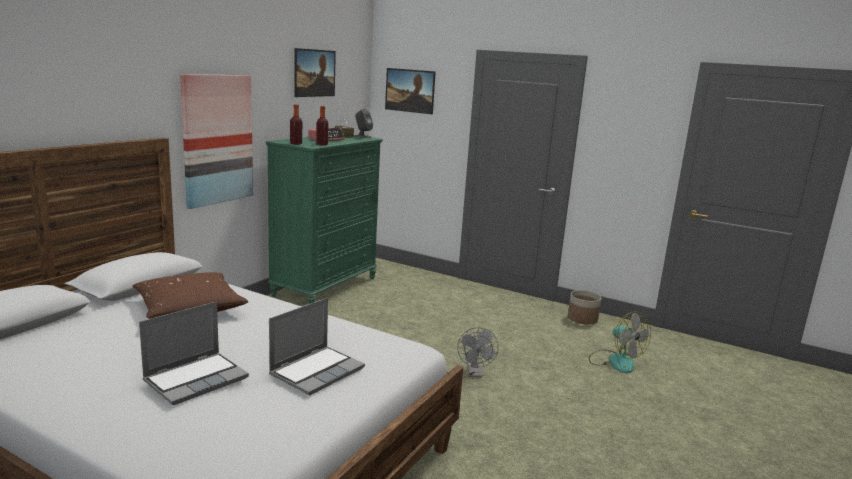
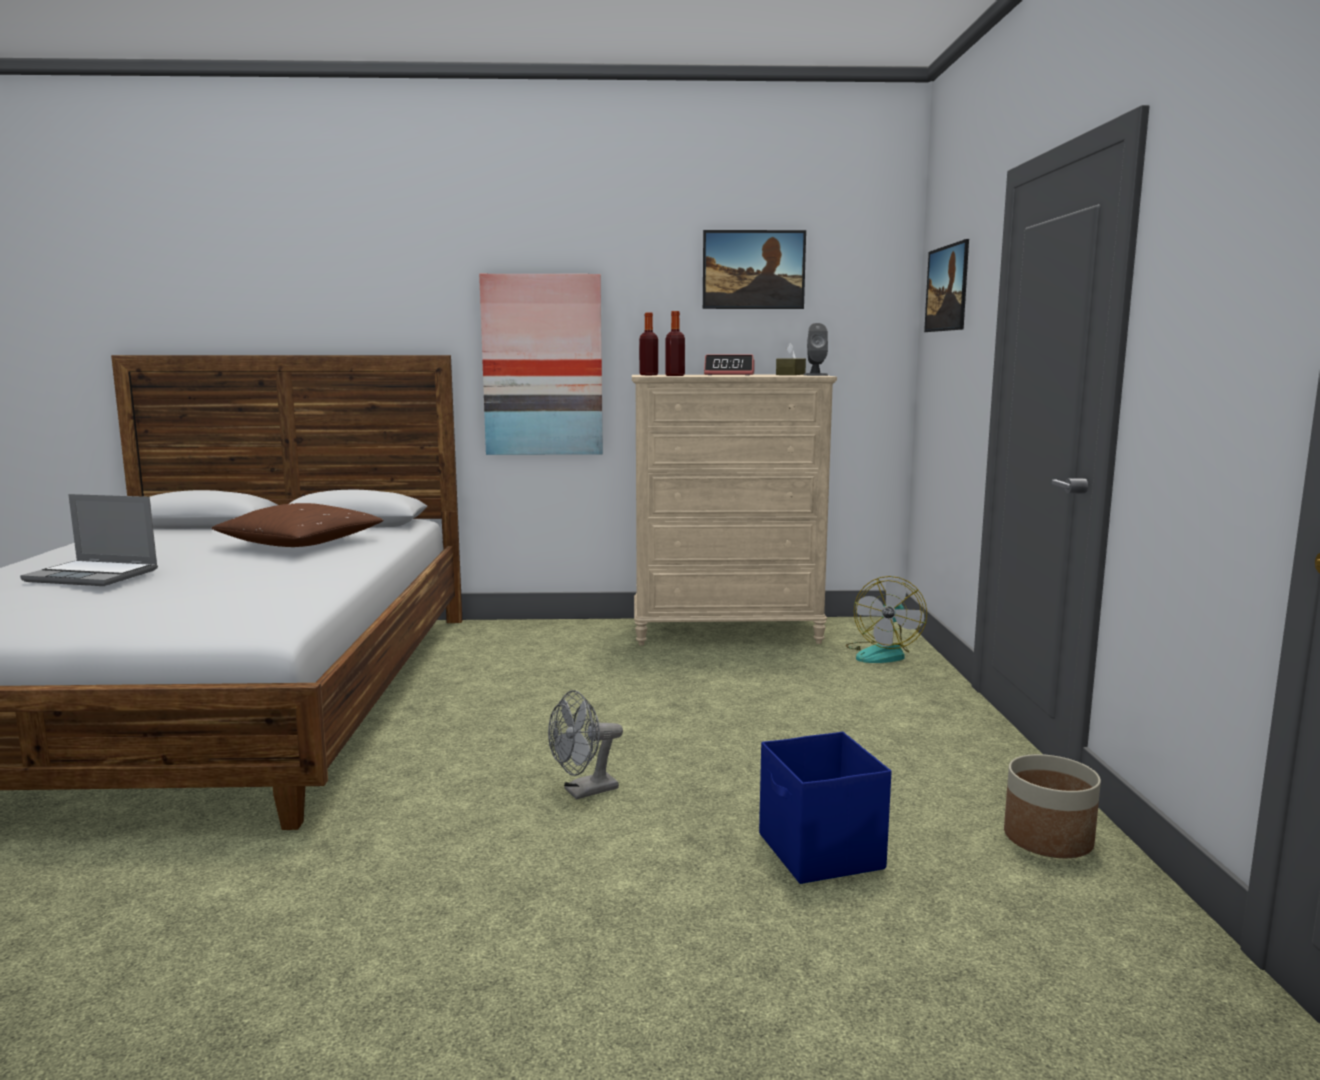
camera: 60 degrees right, 5 degrees down
green dresser [266,135,383,304] -> beige dresser [632,375,837,645]
laptop [269,298,365,395] -> none
fan [589,311,651,373] -> fan moved to [846,576,927,663]
none -> blue storage box [759,732,892,884]

